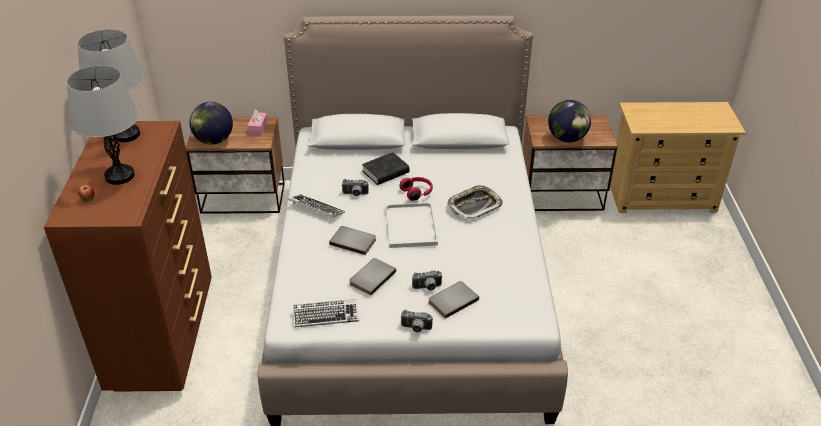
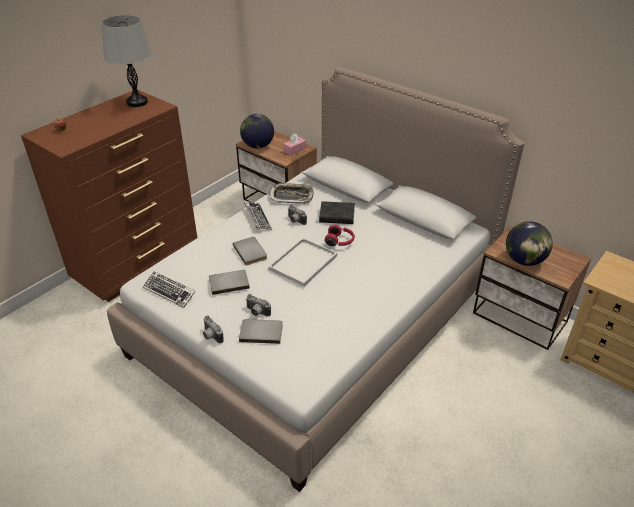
camera: 40 degrees right, 0 degrees up
grey table lamp [67,65,138,185] -> none
tray [447,184,503,220] -> tray moved to [269,183,314,204]

